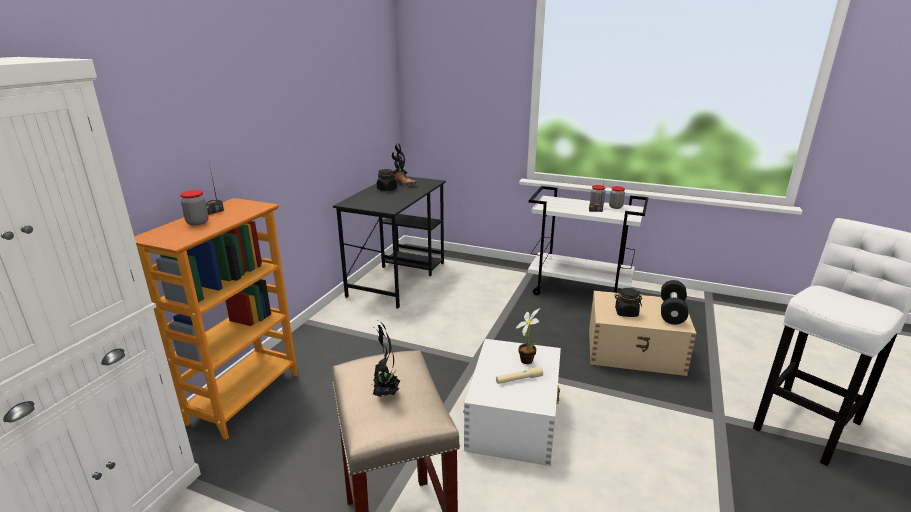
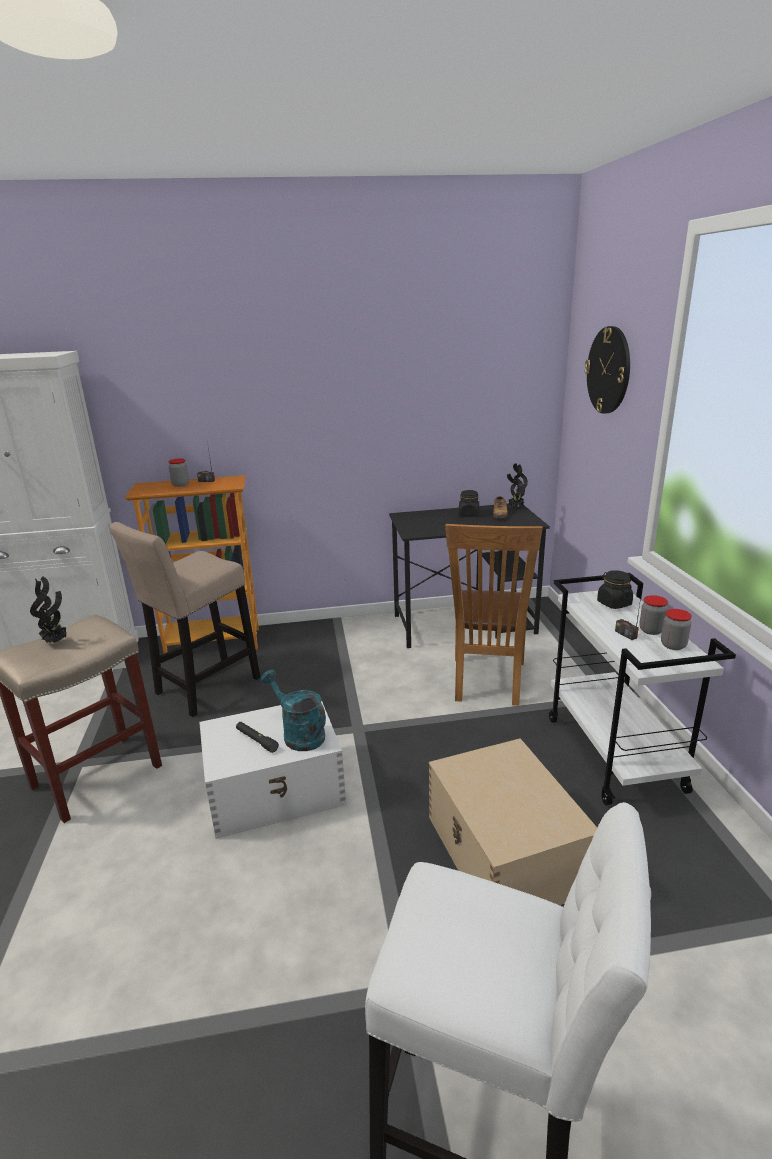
camera: 60 degrees right, 0 degrees up
beige flashlight [496,366,543,384] -> black flashlight [236,722,279,753]
potted plant [516,308,540,364] -> turquoise watering can [261,670,326,751]
black jar [614,288,642,317] -> black jar moved to [597,570,633,609]
black dumbbell [661,280,688,325] -> none
none -> beige stool [109,522,260,717]
none -> brown chair [445,524,543,706]
none -> wall clock [584,326,630,414]

